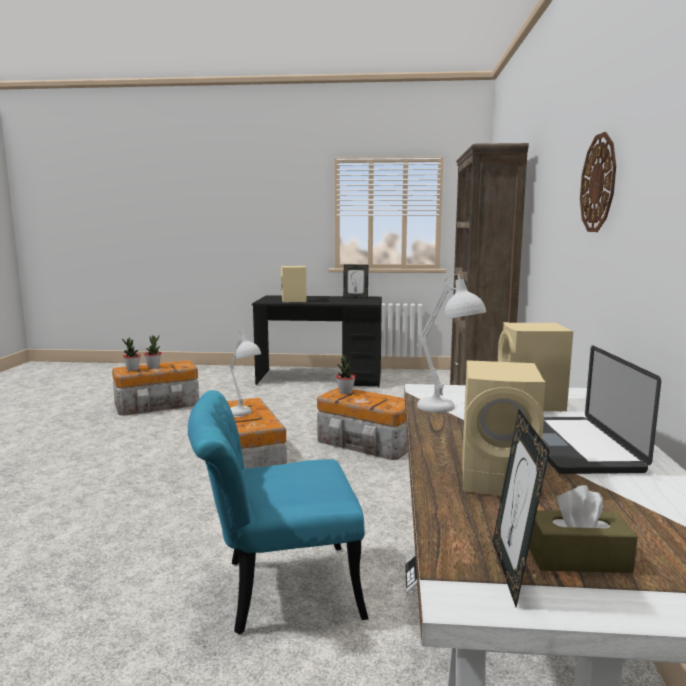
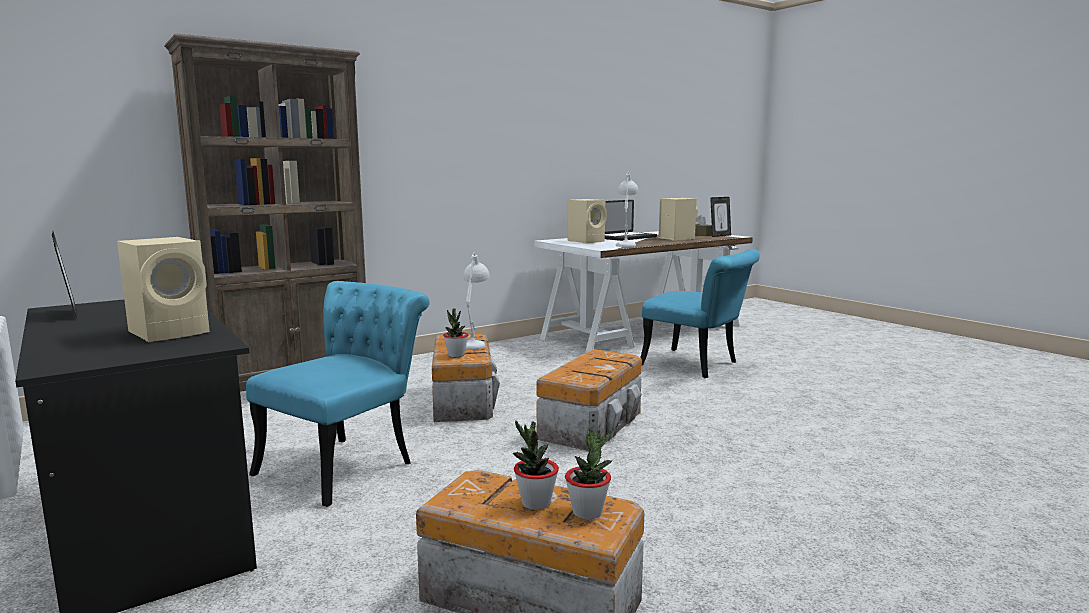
camera: 130 degrees left, 0 degrees up
white table lamp [230,330,261,416] -> white table lamp moved to [464,253,490,350]
wall clock [580,132,616,232] -> none
none -> turquoise chair [246,281,430,507]

